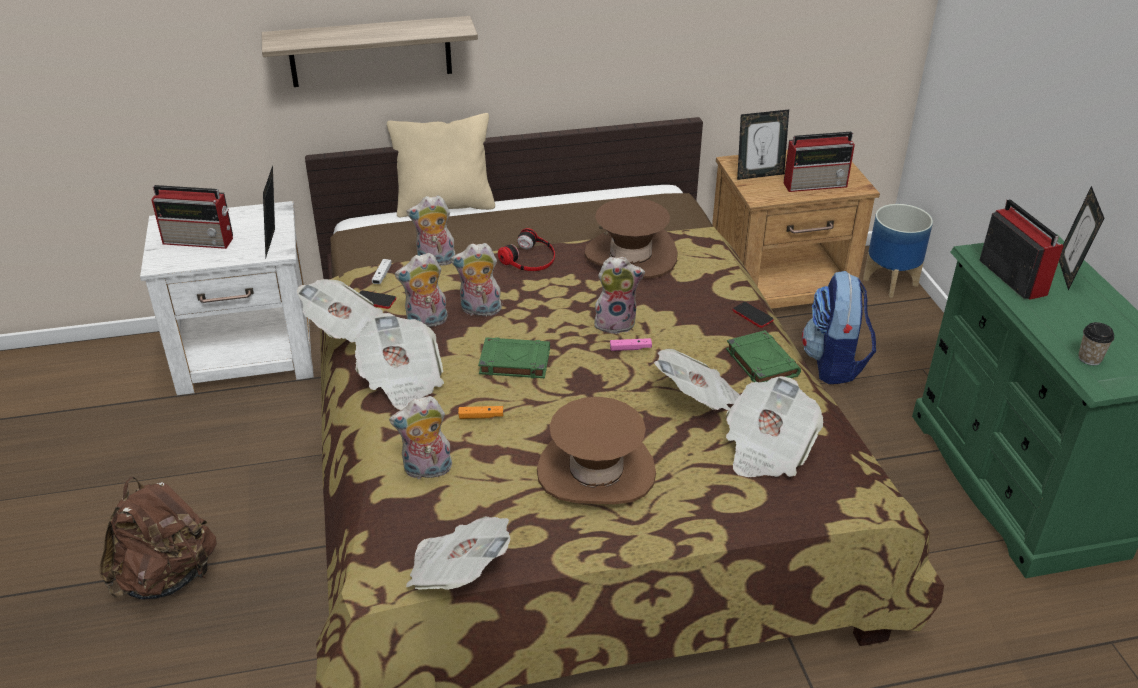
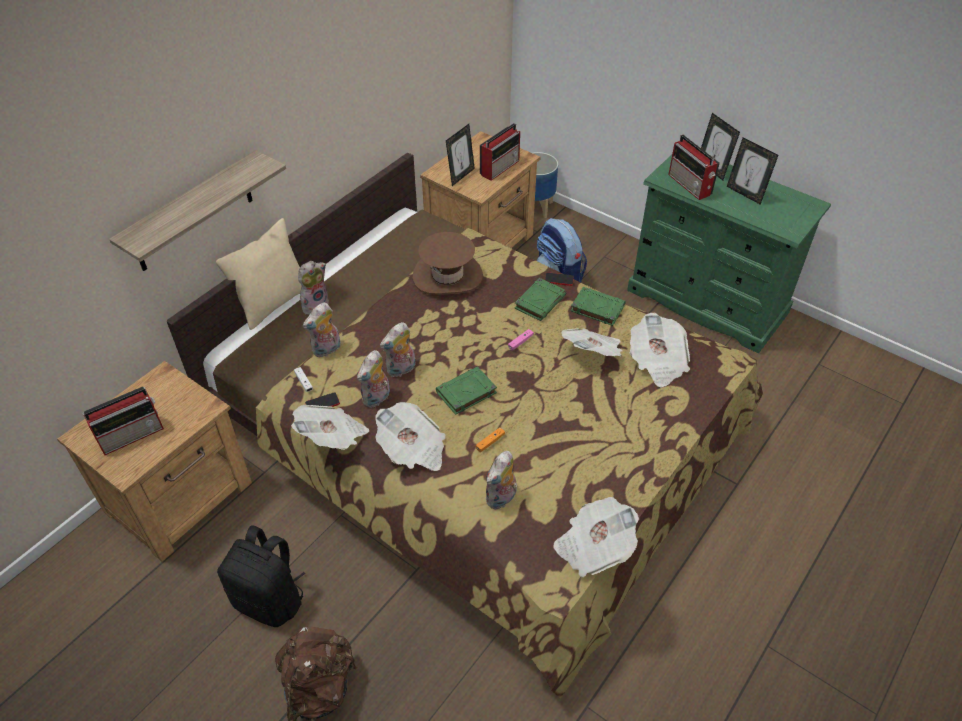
camera: 40 degrees left, 10 degrees up
white nightstand [140,201,314,396] -> brown nightstand [57,361,252,562]
picture frame [263,165,275,257] -> picture frame moved to [727,137,778,205]
headphones [498,228,555,271] -> none
brown hat [537,397,656,504] -> none
plush toy [594,257,645,334] -> plush toy moved to [298,261,329,315]
radio [979,199,1064,300] -> radio turned 150 degrees counterclockwise [668,134,720,200]
cup [1078,322,1114,365] -> none
none -> black backpack [217,525,306,627]
none -> green book [515,278,566,321]

